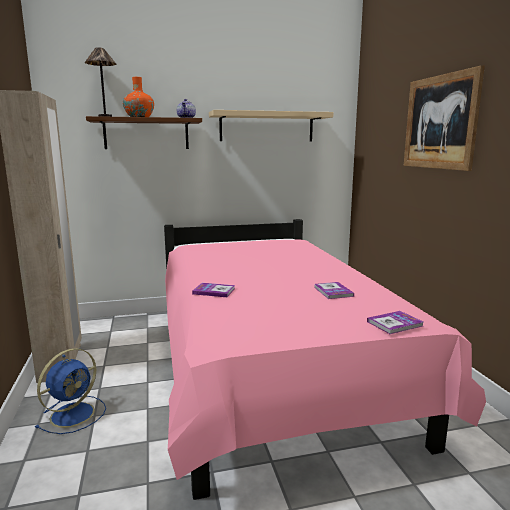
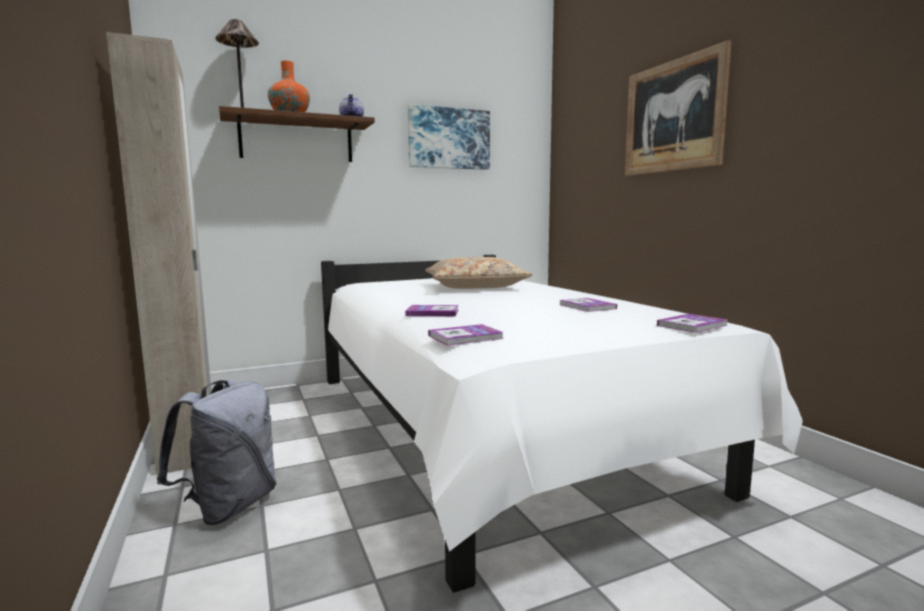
camera: 10 degrees left, 5 degrees down
blue fan [35,348,106,434] -> grey backpack [157,380,277,526]
pink bed [164,219,486,500] -> white bed [321,255,803,593]
beige shelf [209,110,334,141] -> picture [408,104,490,170]
none -> beige pillow [425,257,532,289]
none -> book [428,324,504,346]

